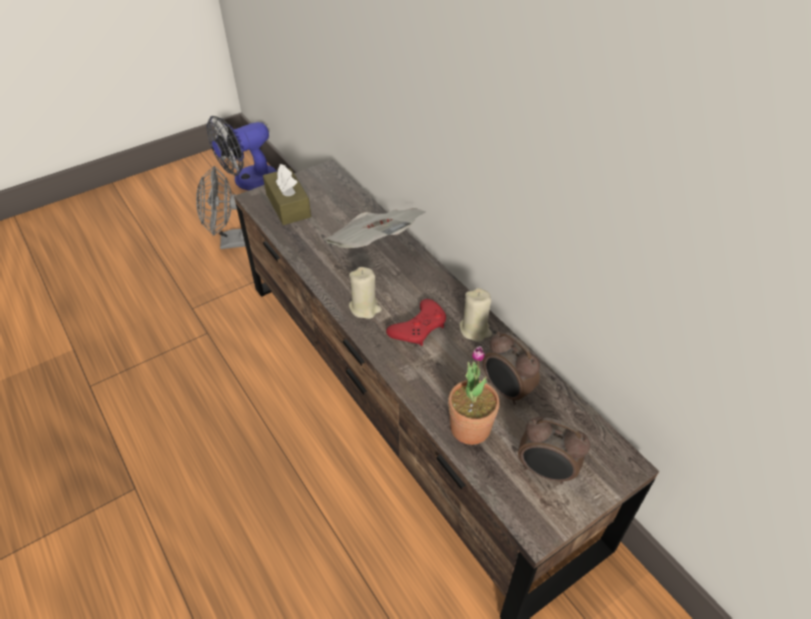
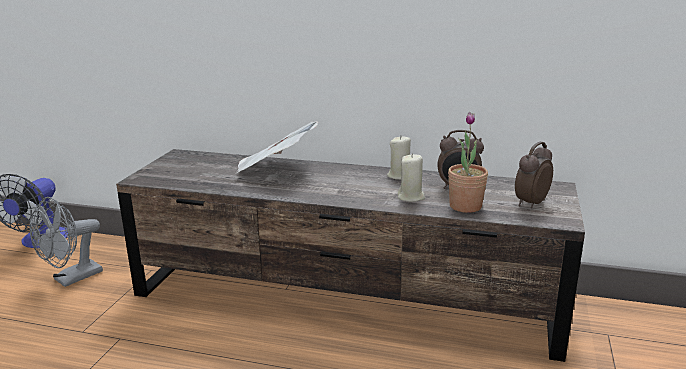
camera: 40 degrees left, 25 degrees down
brown tissue box [263,164,311,225] -> none
beige candle [349,267,382,319] -> beige candle moved to [398,153,425,202]
red game controller [386,299,446,346] -> none
alarm clock [518,417,590,484] -> alarm clock turned 150 degrees clockwise [515,142,553,208]

